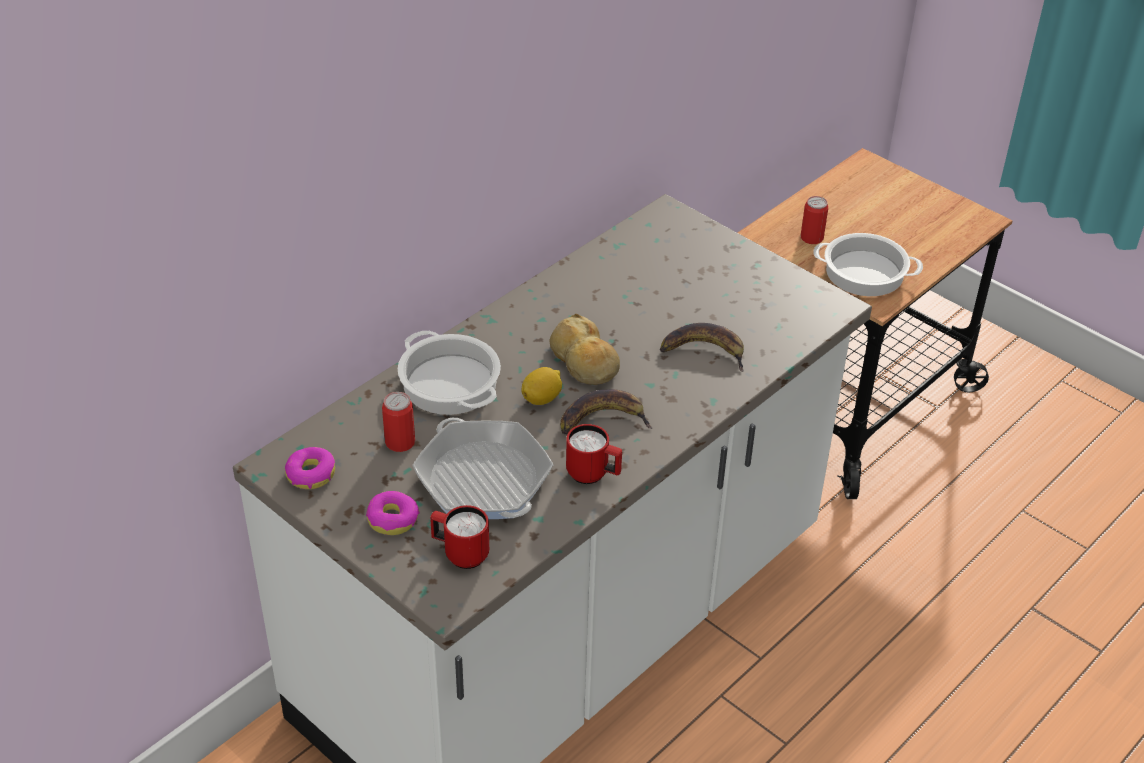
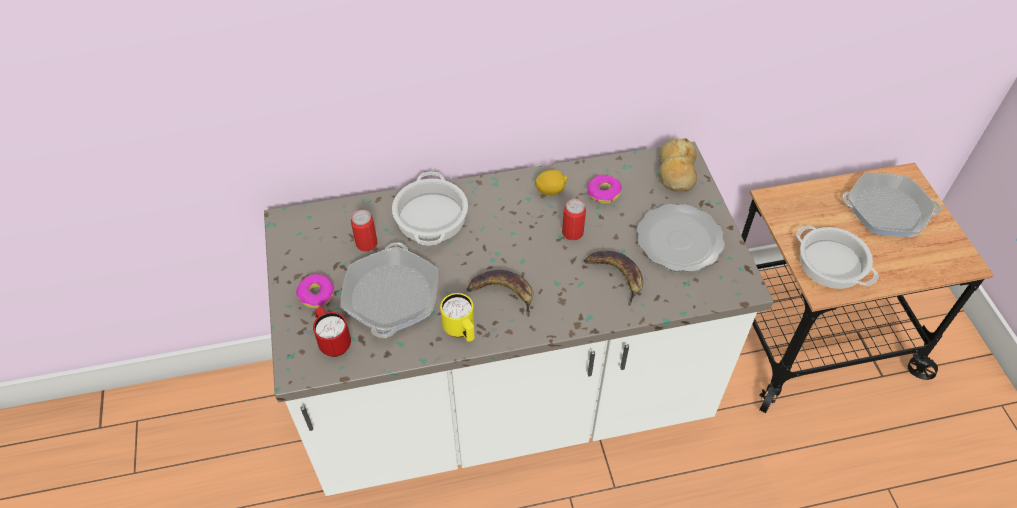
camera: 35 degrees right, 10 degrees up
donut [285,447,335,489] -> donut moved to [587,175,622,204]
lemon [521,367,562,405] -> lemon moved to [535,170,568,195]
bread [550,314,620,385] -> bread moved to [659,138,697,192]
red mug [566,424,622,484] -> yellow mug [440,293,475,342]
can [801,196,828,244] -> can moved to [562,199,586,240]
none -> plate [637,204,725,272]
none -> frying pan [842,173,941,237]

